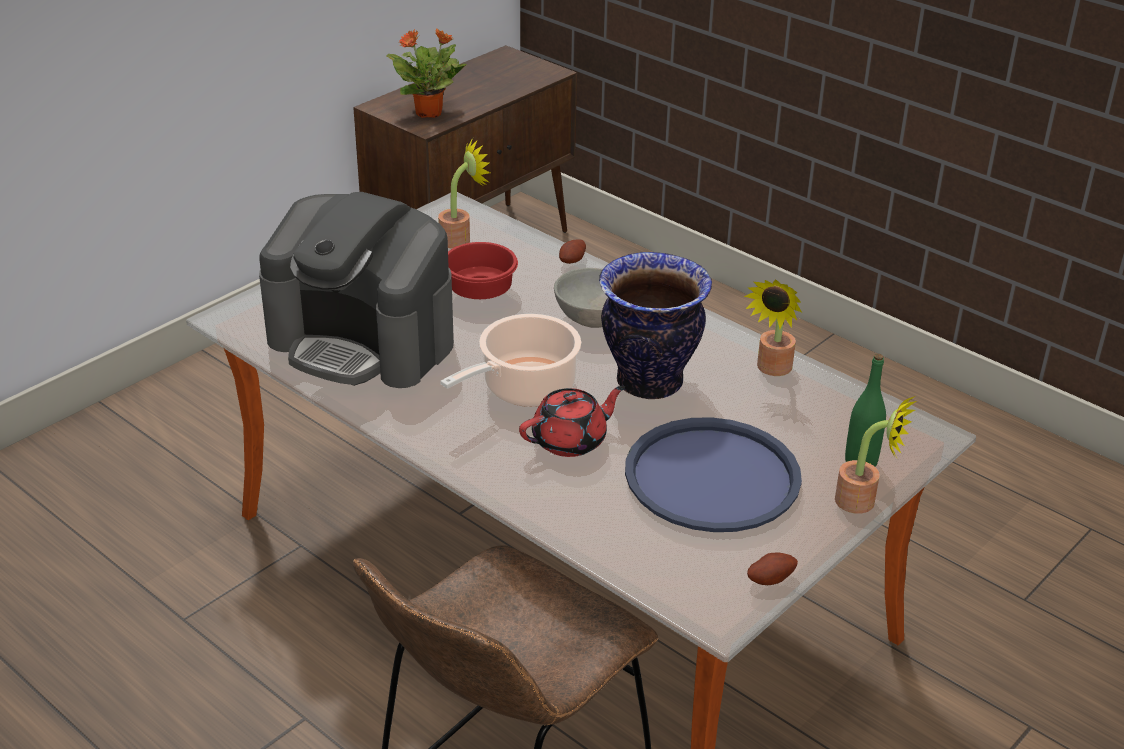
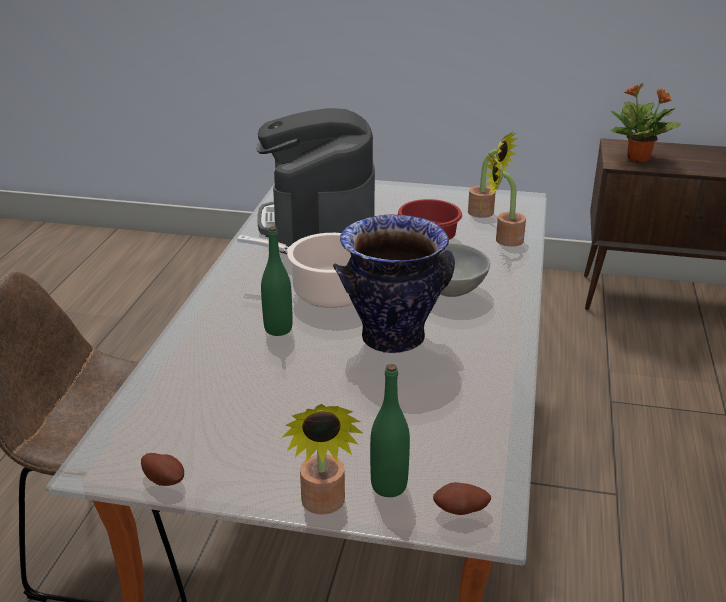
camera: 60 degrees right, 5 degrees down
red teapot [519,386,625,457] -> green bottle [261,226,293,336]
potato [559,240,586,264] -> potato moved to [433,482,491,515]
blue tray [625,417,802,532] -> none
potted plant [744,279,802,376] -> potted plant moved to [485,152,526,247]

